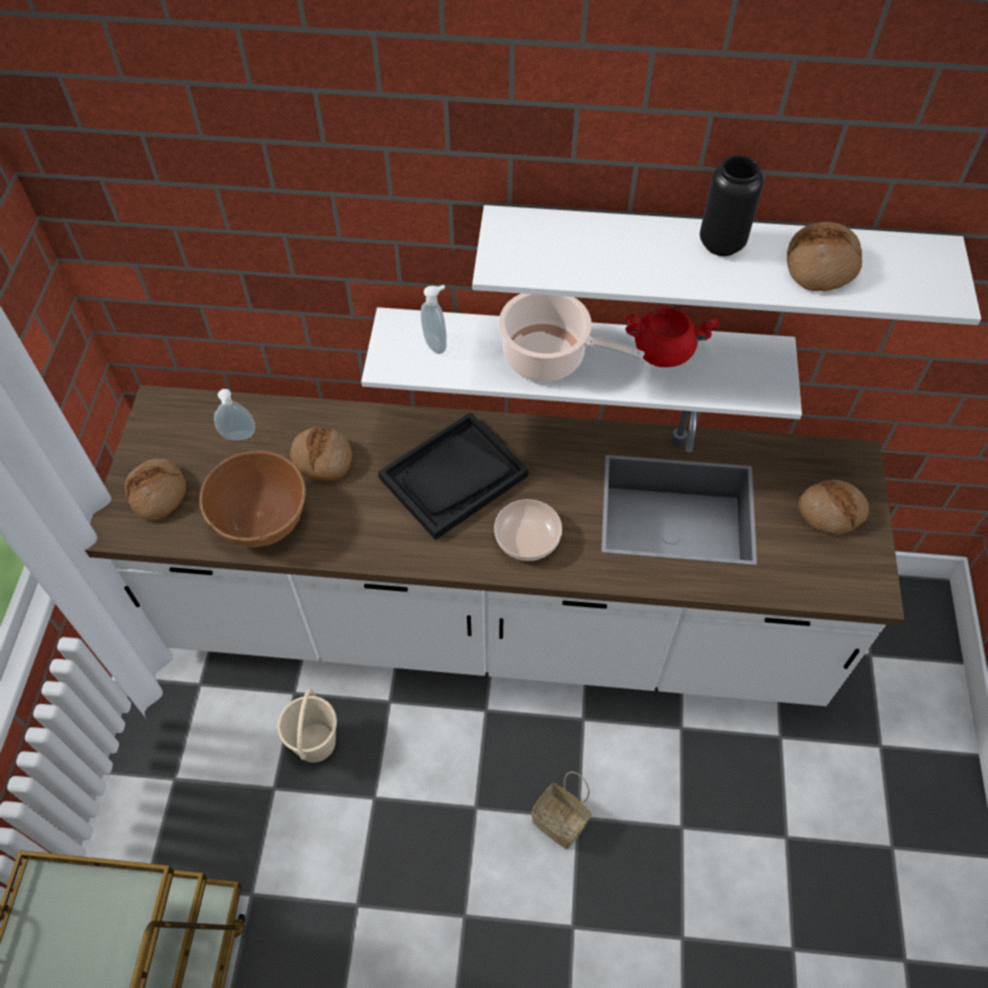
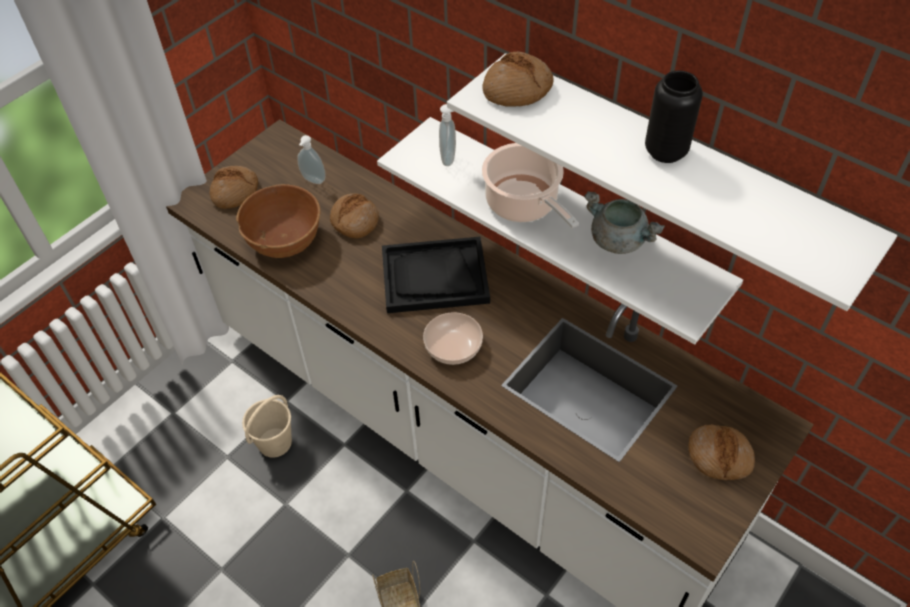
camera: 35 degrees right, 5 degrees down
red cooking pot [625,307,719,367] -> grey cooking pot [584,191,665,254]
bread [787,222,862,291] -> bread moved to [483,52,553,107]

